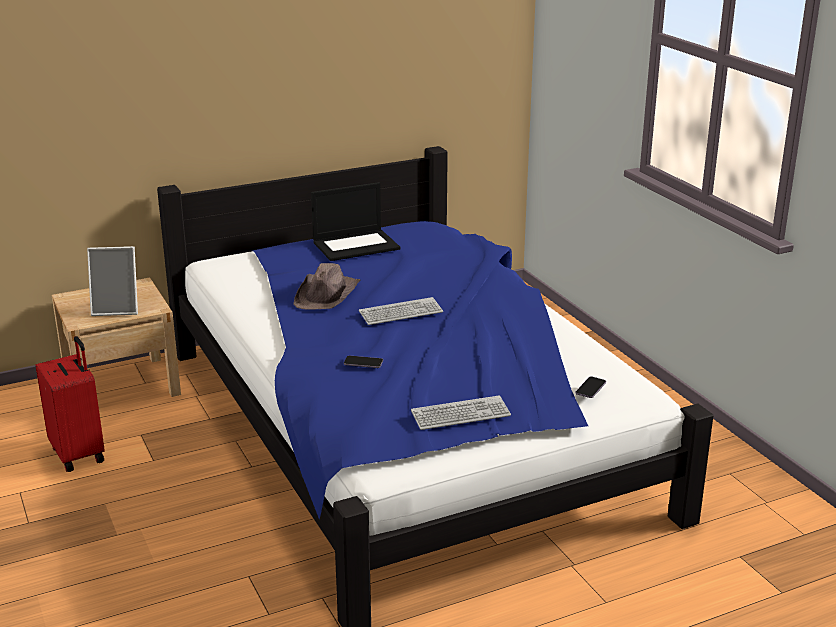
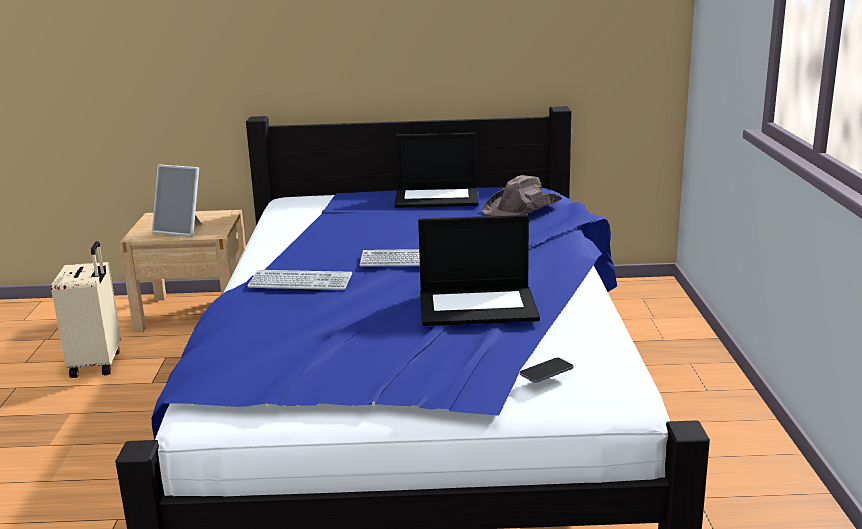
camera: 25 degrees right, 5 degrees down
red suitcase [36,336,105,472] -> beige suitcase [51,241,121,378]
brown hat [293,263,361,310] -> brown hat moved to [482,175,562,216]
phone [344,356,383,368] -> none
keyboard [411,396,511,430] -> keyboard moved to [248,270,352,290]
none -> laptop [418,214,540,326]

